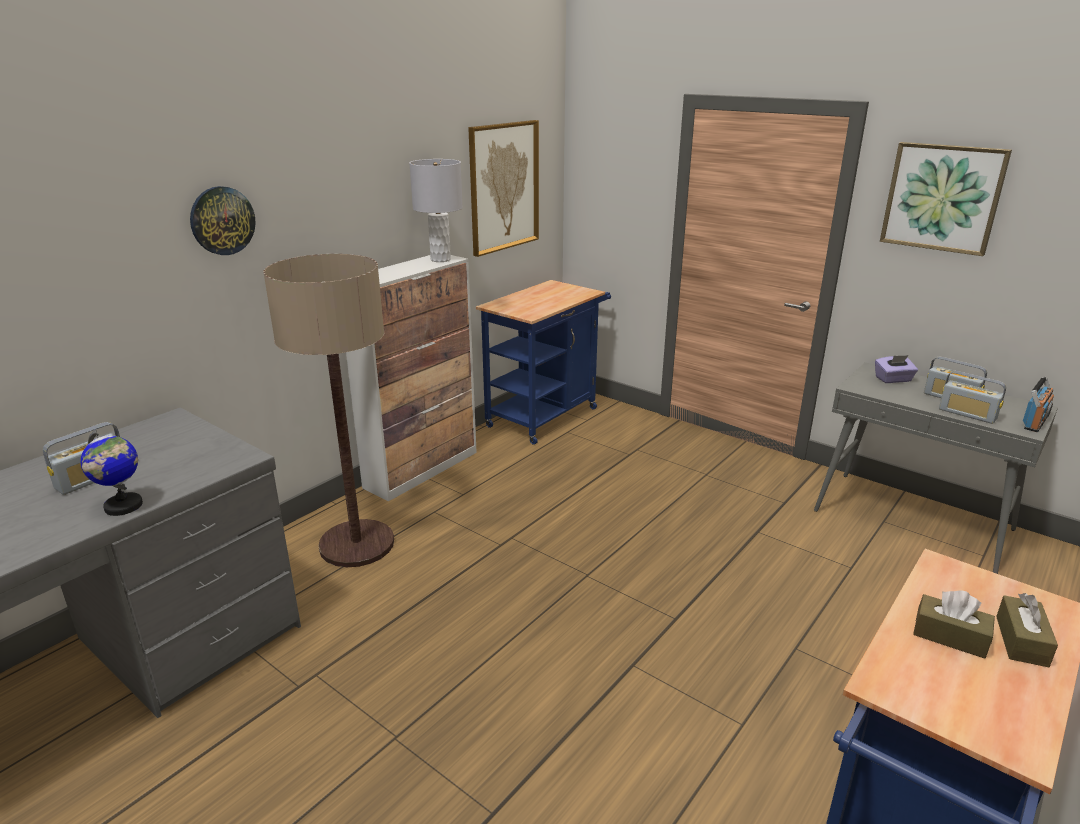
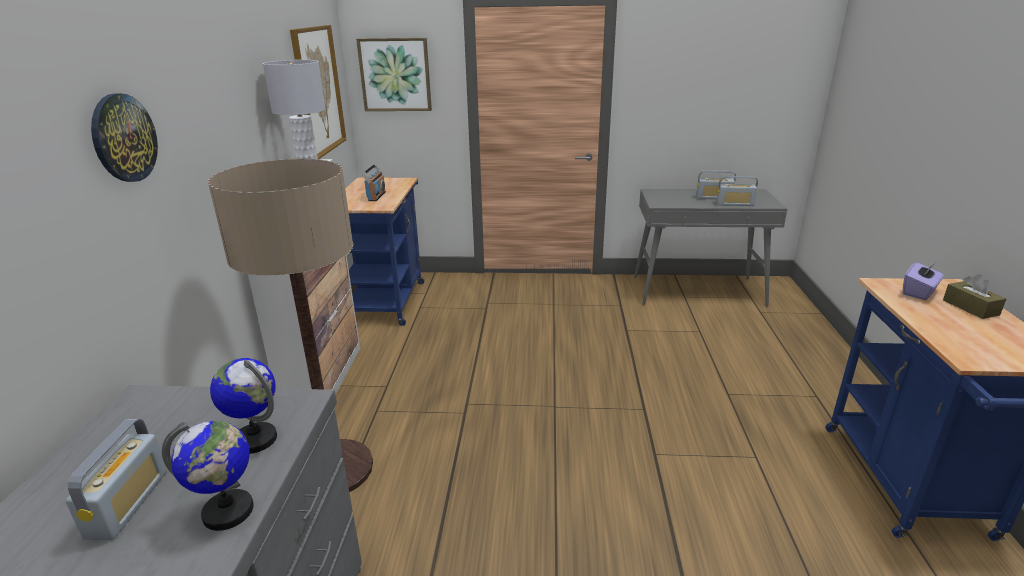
camera: 35 degrees left, 0 degrees up
purple tissue box [875,355,918,383] -> purple tissue box moved to [903,262,944,300]
picture [880,142,1012,256] -> picture moved to [356,38,432,111]
brown tissue box [913,590,995,659] -> none
radio [1023,376,1054,432] -> radio moved to [362,164,386,201]
none -> globe [210,358,277,454]

